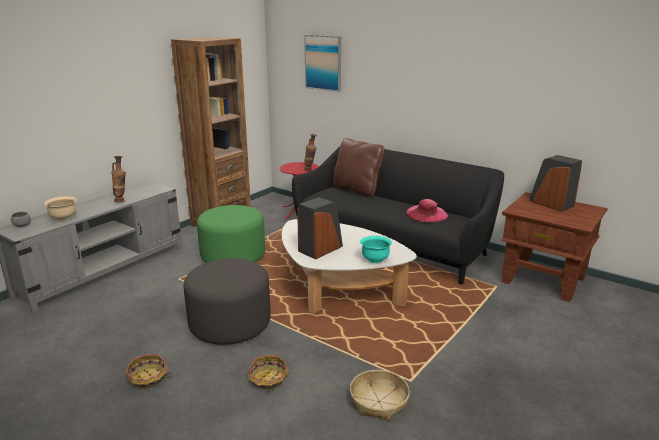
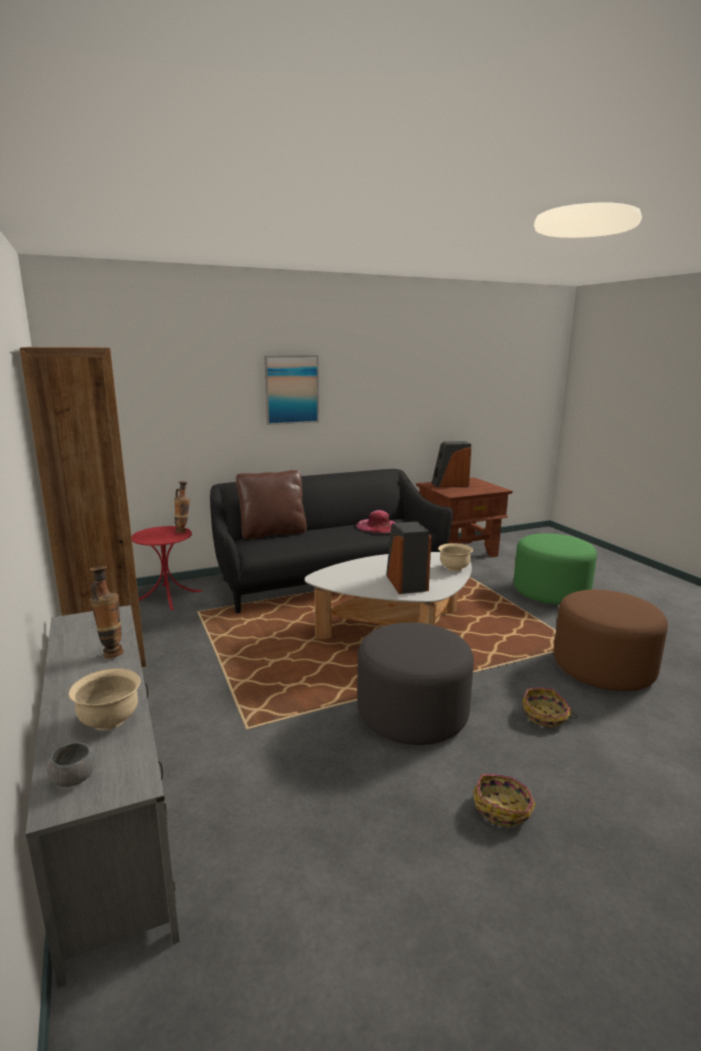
camera: 60 degrees left, 5 degrees down
green ottoman [197,205,265,263] -> green ottoman moved to [514,533,597,605]
picture [304,35,341,92] -> picture moved to [264,355,319,425]
basket [350,370,410,421] -> brown ottoman [554,590,668,691]
turquoise bowl [360,236,392,263] -> beige bowl [438,543,473,572]

